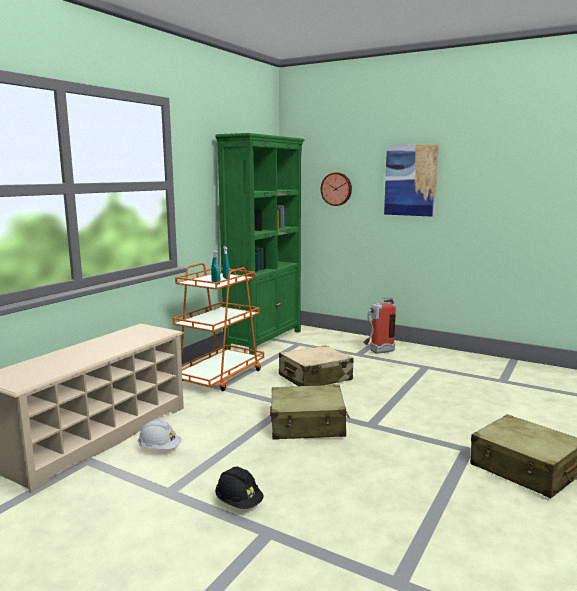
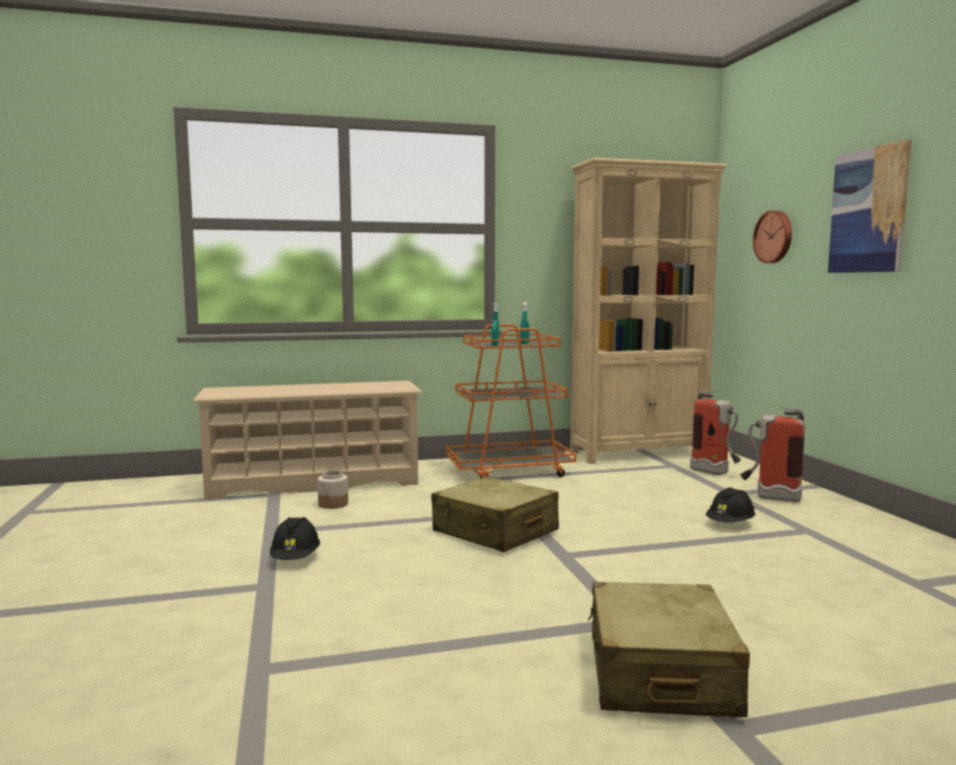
camera: 45 degrees right, 5 degrees down
white hard hat [138,419,181,450] -> jar [318,471,348,509]
green bookcase [215,133,304,355] -> beige bookcase [570,158,727,464]
beige suitcase [279,345,354,386] -> none
none -> fire extinguisher [690,391,741,475]
none -> black hard hat [706,487,755,523]

